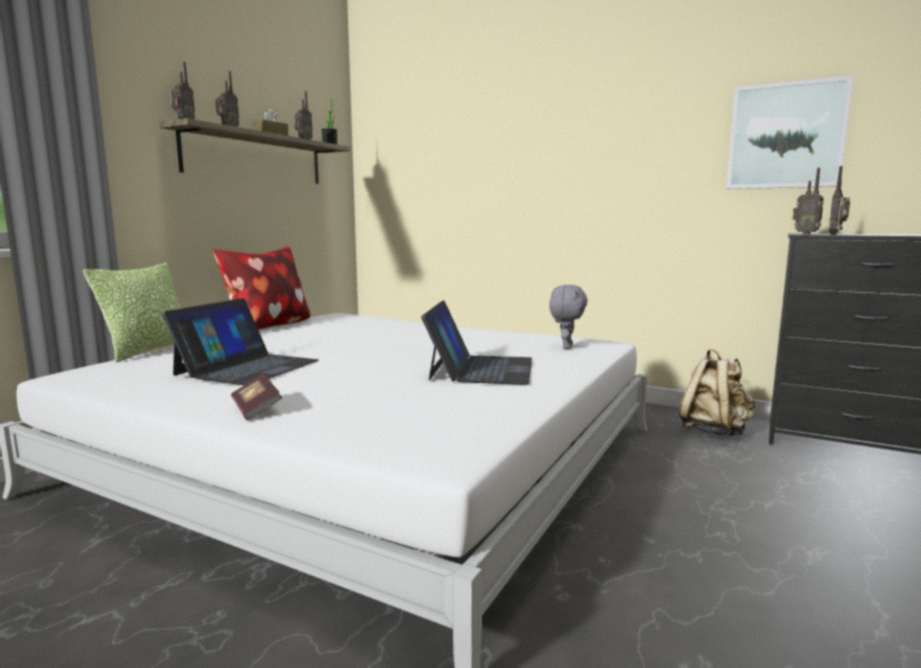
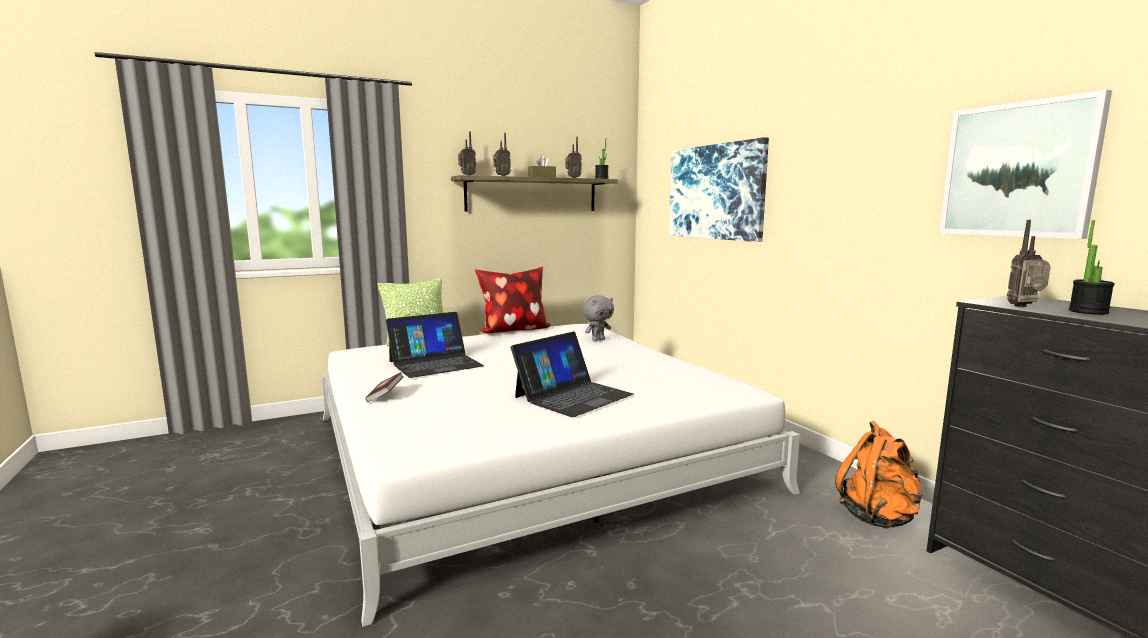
camera: 35 degrees right, 0 degrees up
grey plush toy [549,285,588,349] -> grey plush toy moved to [583,295,614,341]
beige backpack [679,349,755,436] -> orange backpack [835,421,923,528]
radio [792,168,824,234] -> none
none -> picture [669,137,769,242]
none -> potted plant [1069,220,1115,315]

